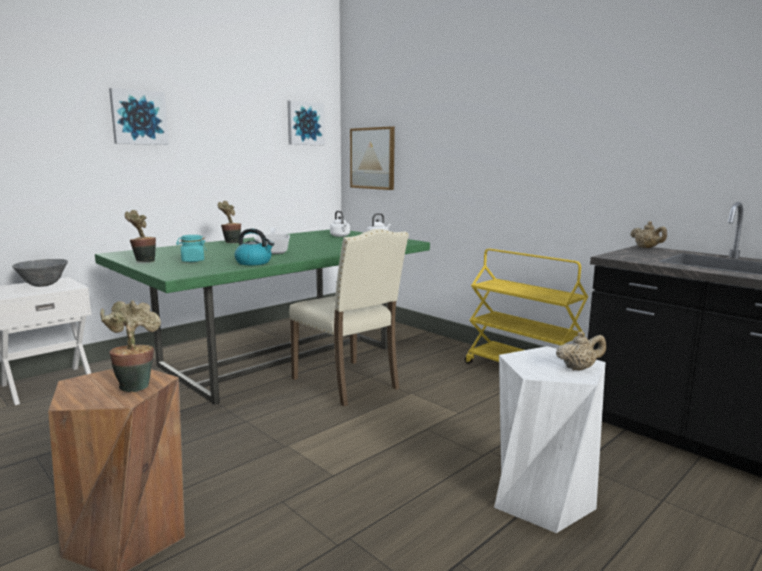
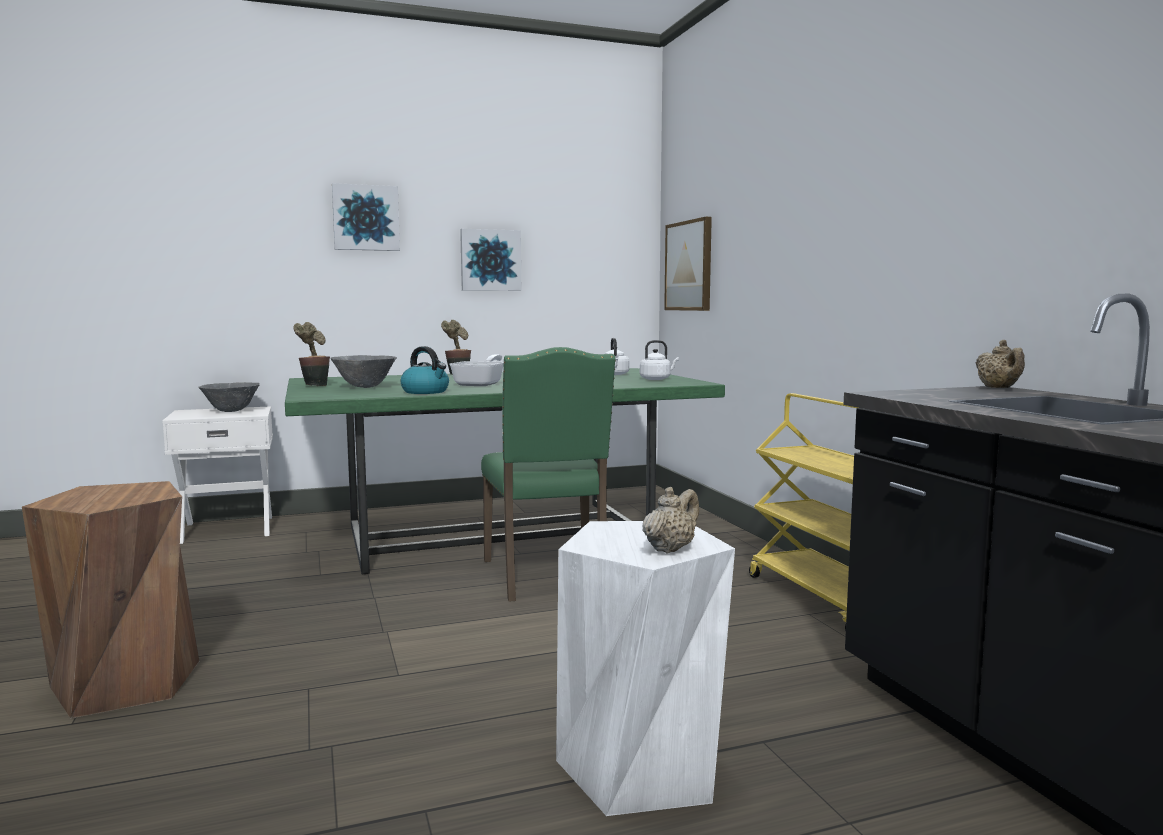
camera: 25 degrees right, 5 degrees down
potted plant [100,300,161,392] -> none
turquoise jar [176,235,207,262] -> grey bowl [330,355,397,388]
picture [287,100,325,145] -> picture moved to [460,229,521,291]
beige chair [289,229,409,406] -> green chair [481,347,616,602]
beige teapot [556,331,606,371] -> beige teapot turned 60 degrees counterclockwise [642,487,699,554]

